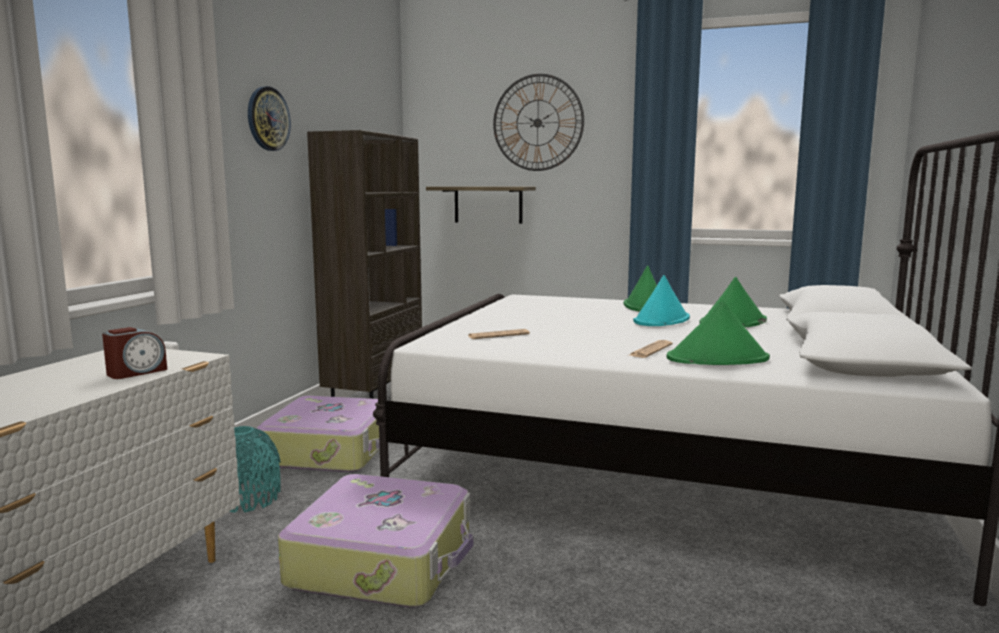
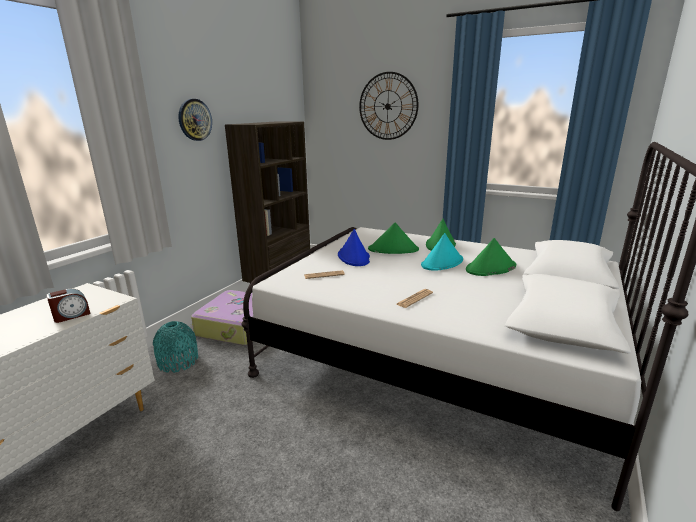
camera: 10 degrees right, 10 degrees up
suitcase [278,474,474,608] -> none
shelf [426,187,536,224] -> none
green hat [667,301,770,365] -> green hat moved to [368,222,419,254]
none -> blue hat [338,229,370,266]

